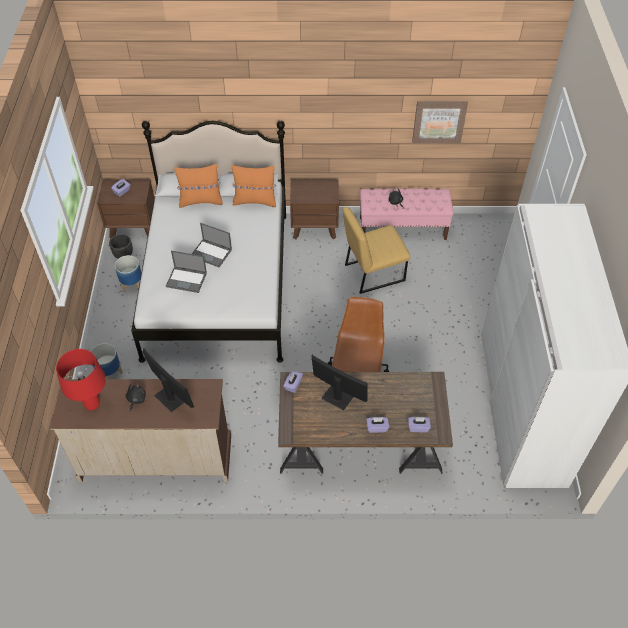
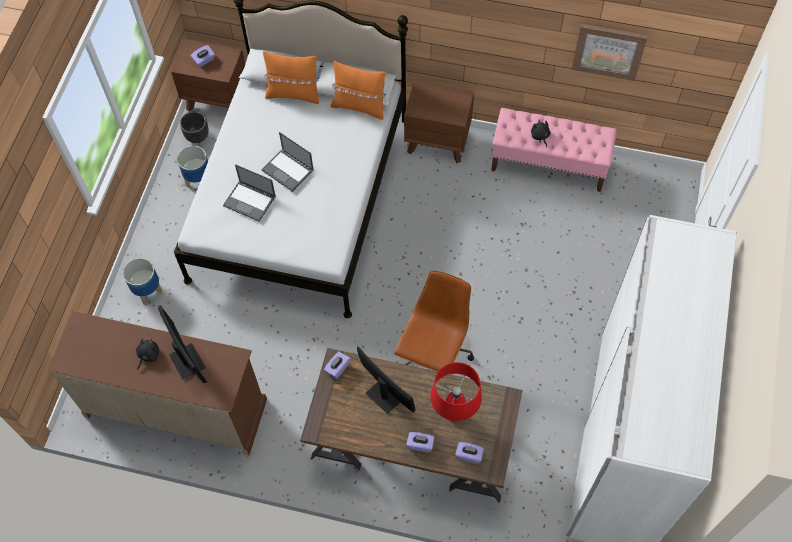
camera: 15 degrees right, 10 degrees up
red table lamp [56,349,106,410] -> red table lamp moved to [431,362,482,422]
yellow chair [343,207,410,294] -> none

